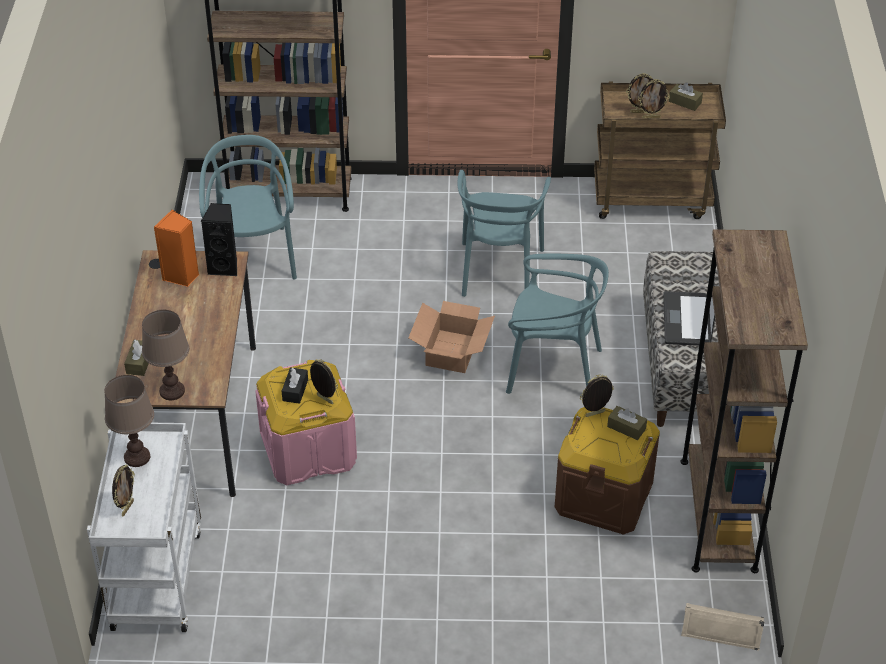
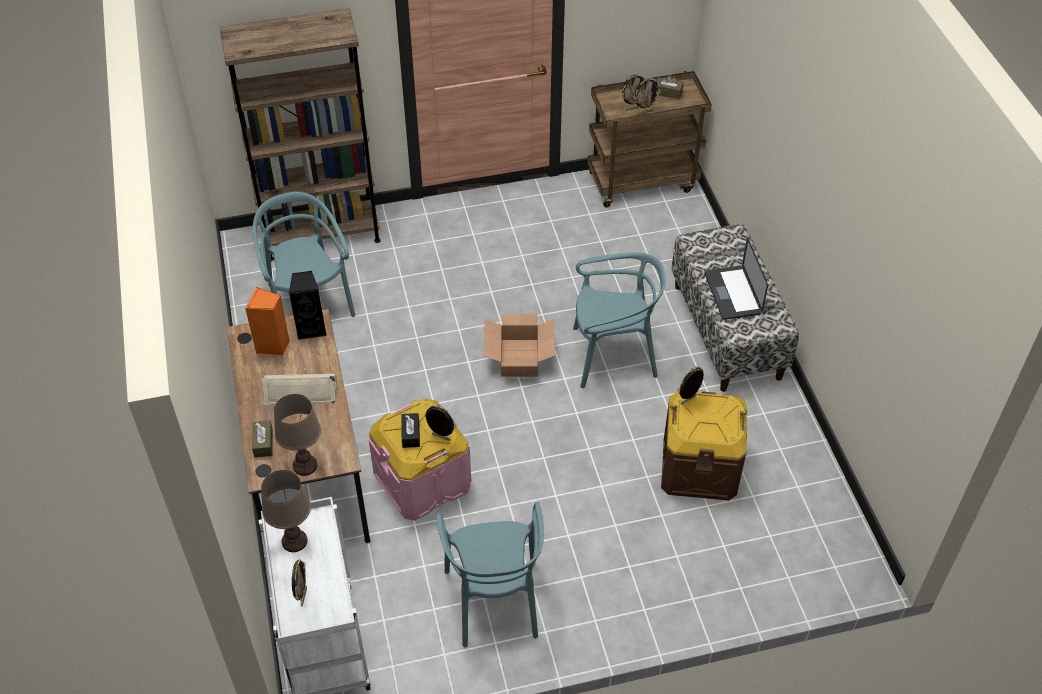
camera: 15 degrees left, 5 degrees up
turquoise chair [458,170,551,297] -> turquoise chair moved to [436,502,544,647]
brown tissue box [607,406,647,440] -> none
brown bookcase [680,229,808,573] -> none
beige speaker [681,603,765,651] -> beige speaker moved to [262,373,337,405]

